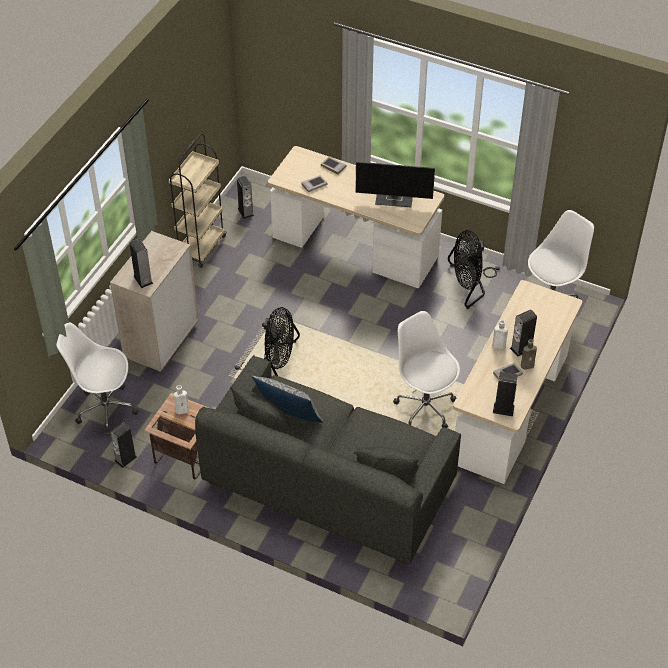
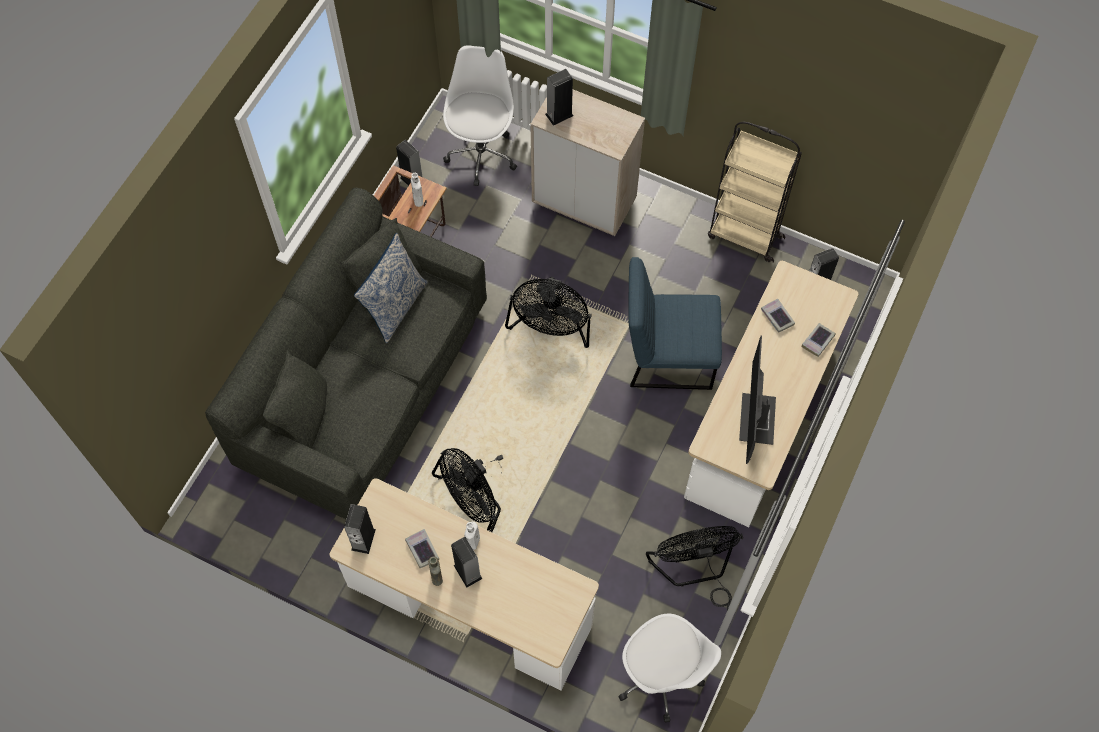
camera: 90 degrees right, 15 degrees up
white office chair [393,311,460,428] -> black fan [432,448,503,532]
none -> blue chair [628,257,722,390]

